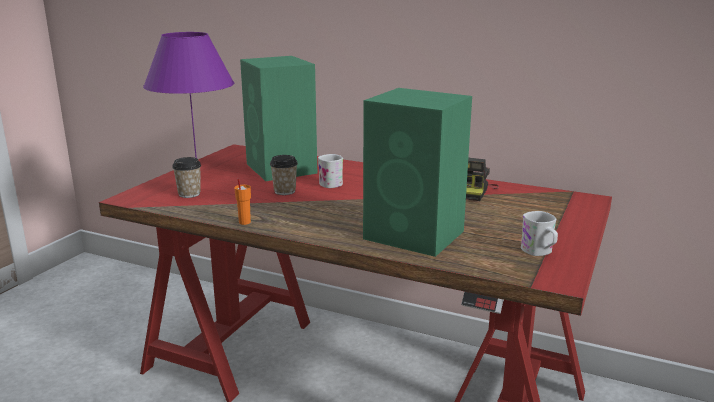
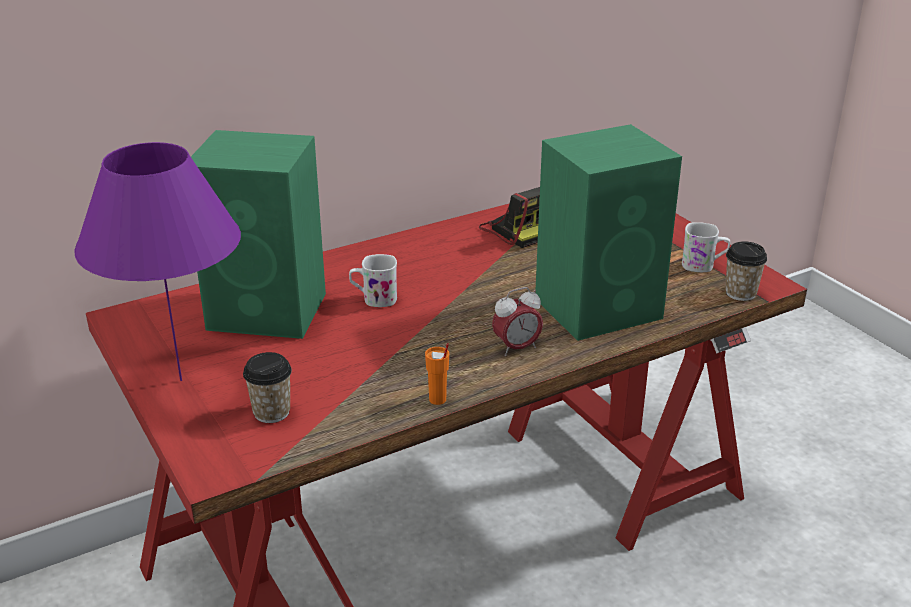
camera: 55 degrees left, 10 degrees up
cup [270,155,298,195] -> cup moved to [725,241,767,301]
none -> alarm clock [492,287,543,356]

